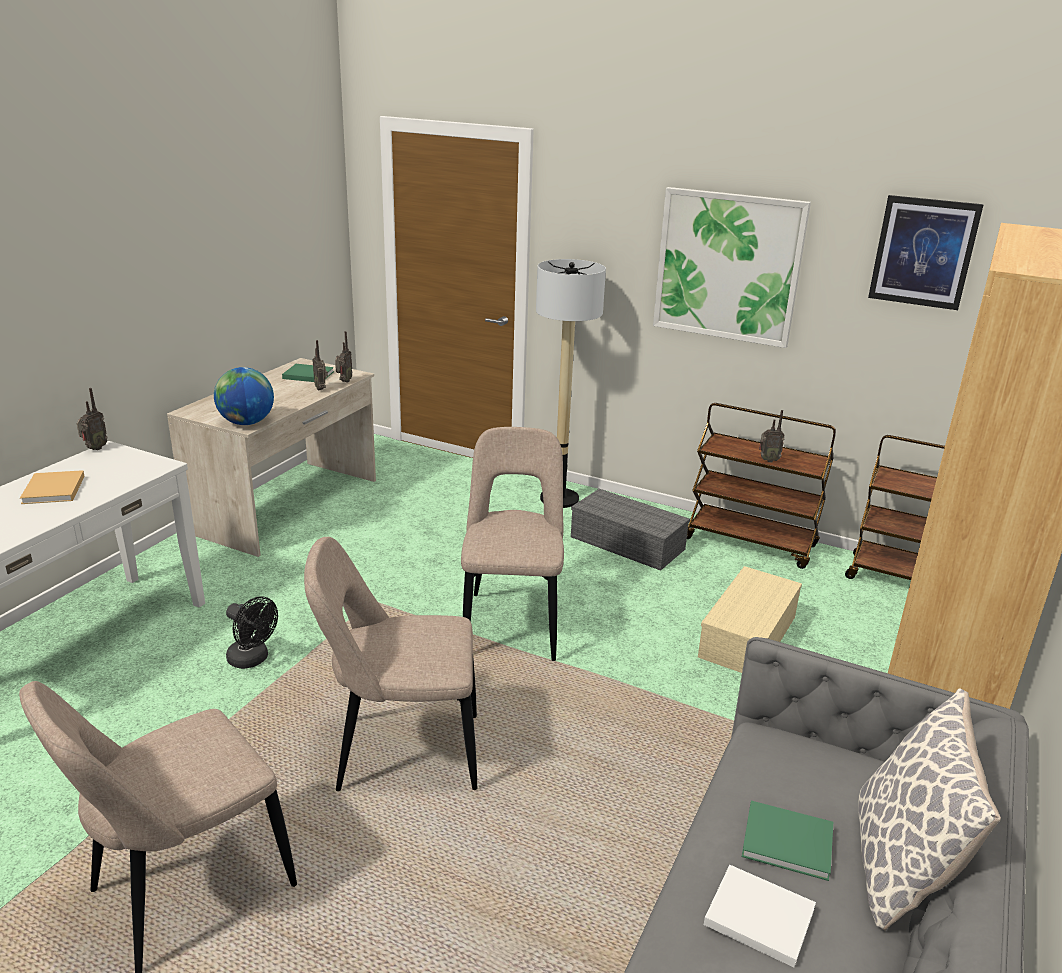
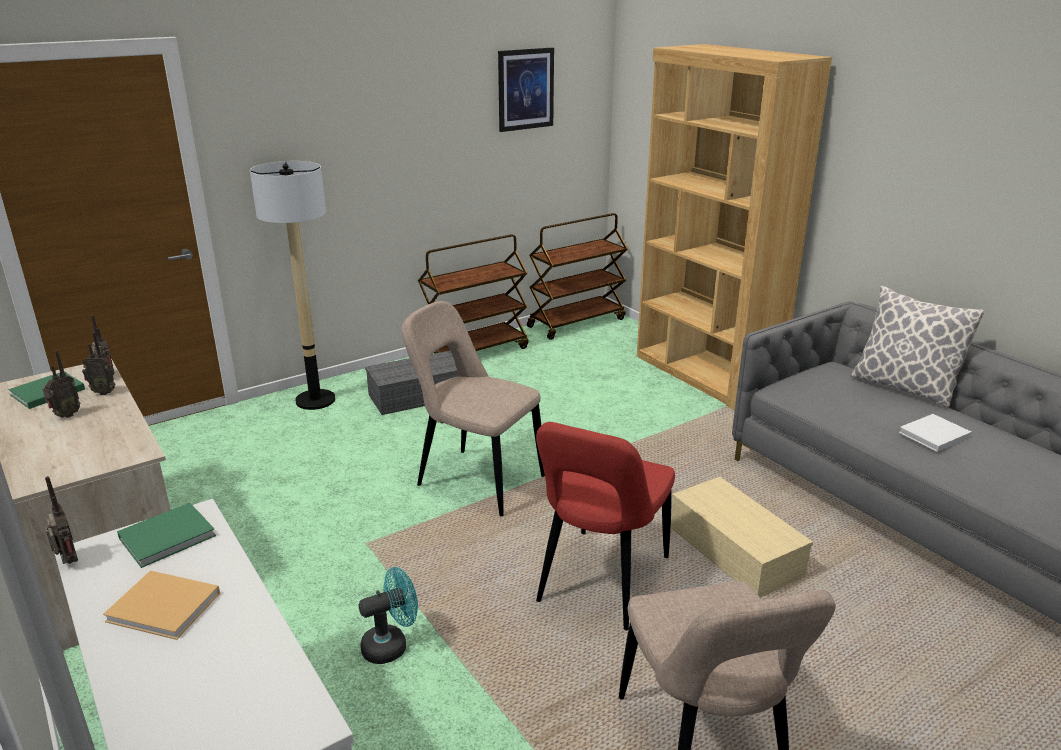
camera: 60 degrees left, 0 degrees up
globe [214,367,274,425] -> none
black fan [226,596,278,669] -> turquoise fan [359,567,418,664]
beige chair [304,537,477,791] -> red chair [536,422,675,630]
picture [653,187,811,348] -> none
beige storage box [698,566,802,673] -> beige storage box moved to [671,477,813,597]
green book [742,801,833,881] -> green book moved to [117,503,216,568]
radio [759,410,784,462] -> radio moved to [42,350,81,418]

